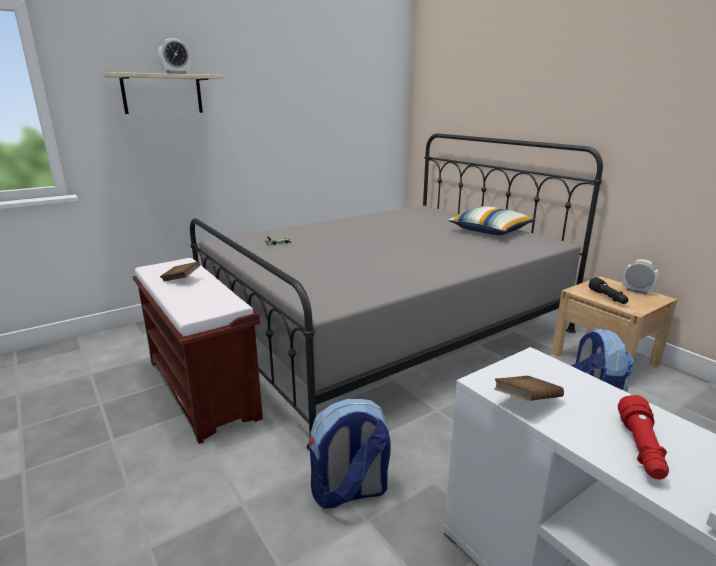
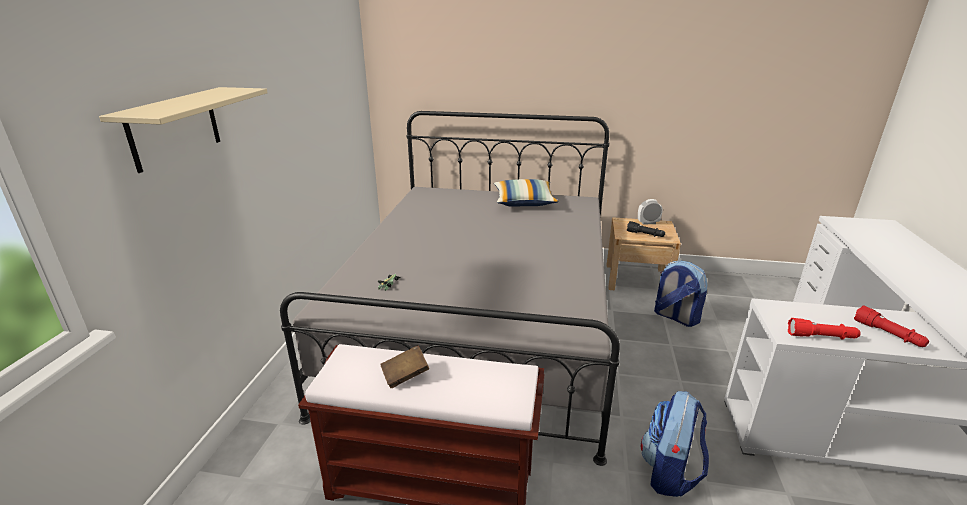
camera: 45 degrees left, 5 degrees up
alarm clock [158,38,191,74] -> none
brown book [494,376,564,401] -> red flashlight [788,318,861,340]

